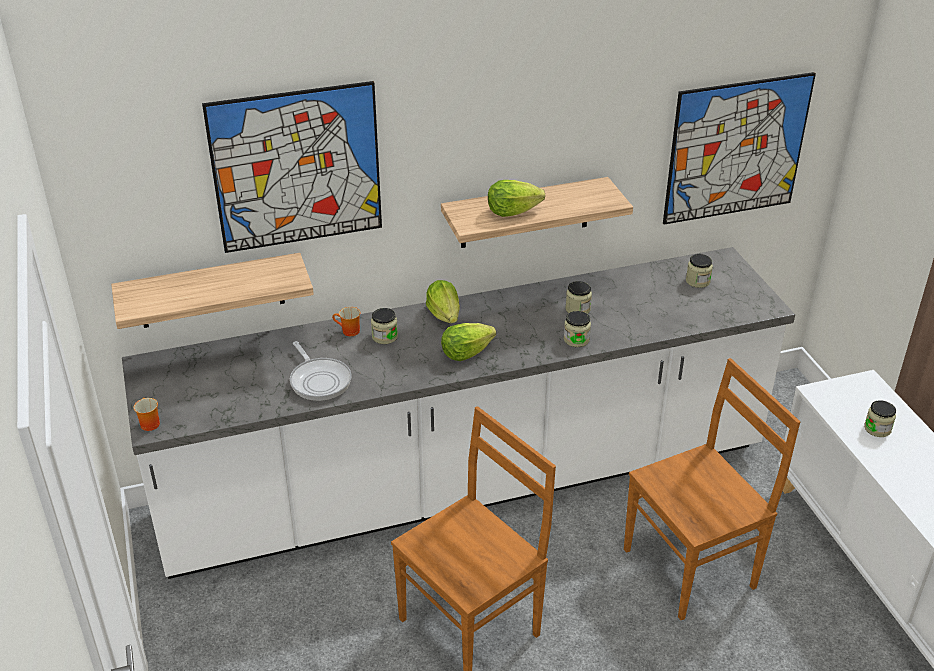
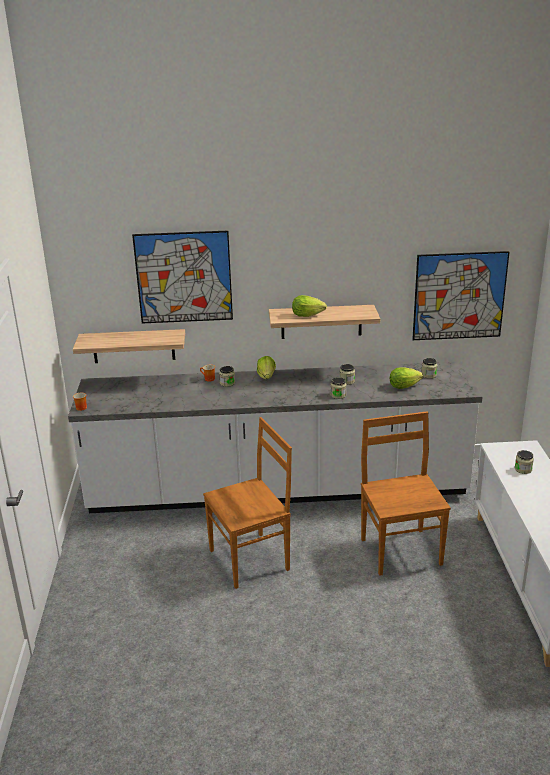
camera: 15 degrees right, 10 degrees down
frying pan [290,341,352,401] -> none
lettuce [441,323,496,361] -> lettuce moved to [390,367,423,389]
brown chair [624,358,800,620] -> brown chair turned 90 degrees counterclockwise [361,411,451,576]

